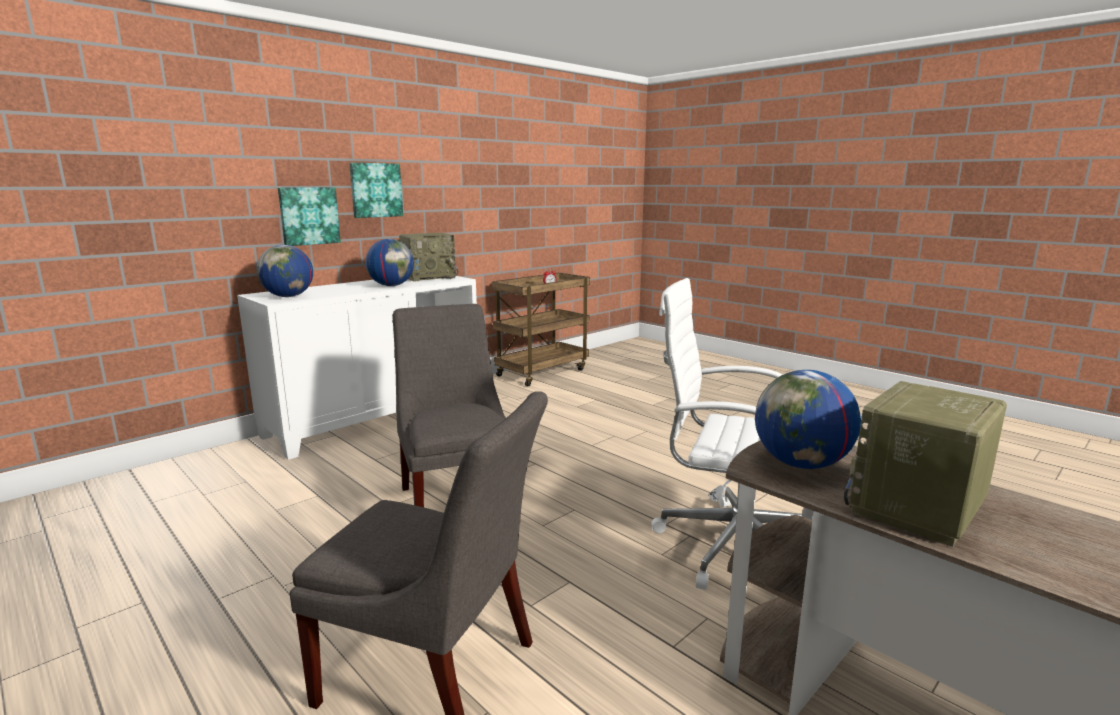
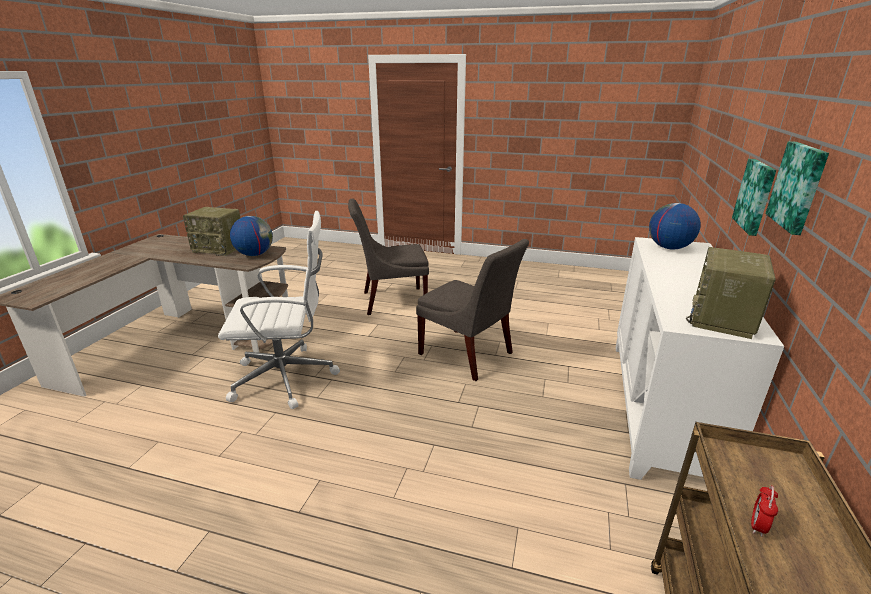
camera: 150 degrees right, 10 degrees up
globe [365,239,414,286] -> none
radio [844,381,1007,547] -> radio turned 90 degrees clockwise [183,207,240,256]

